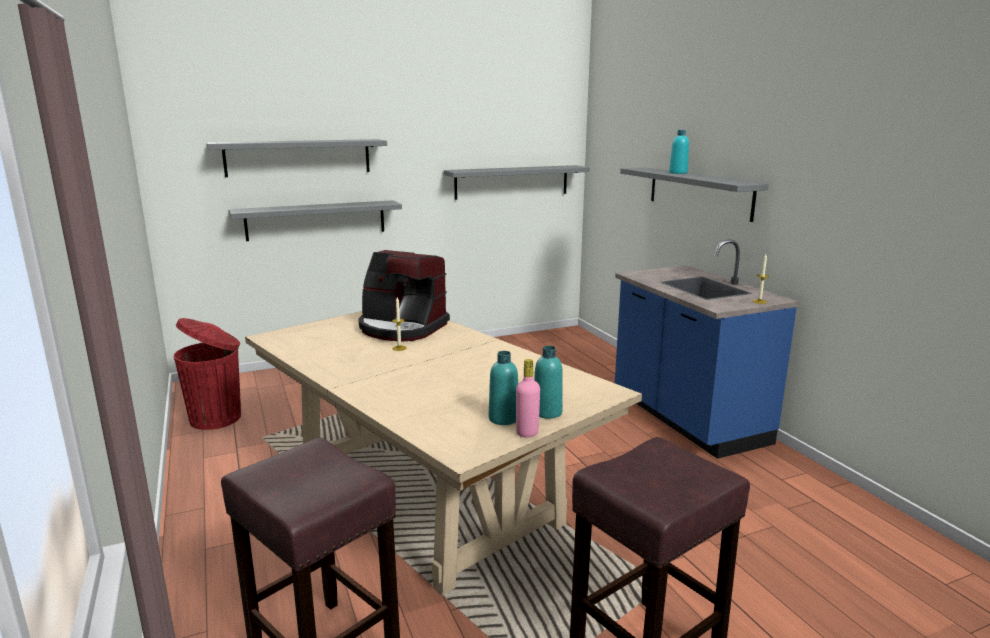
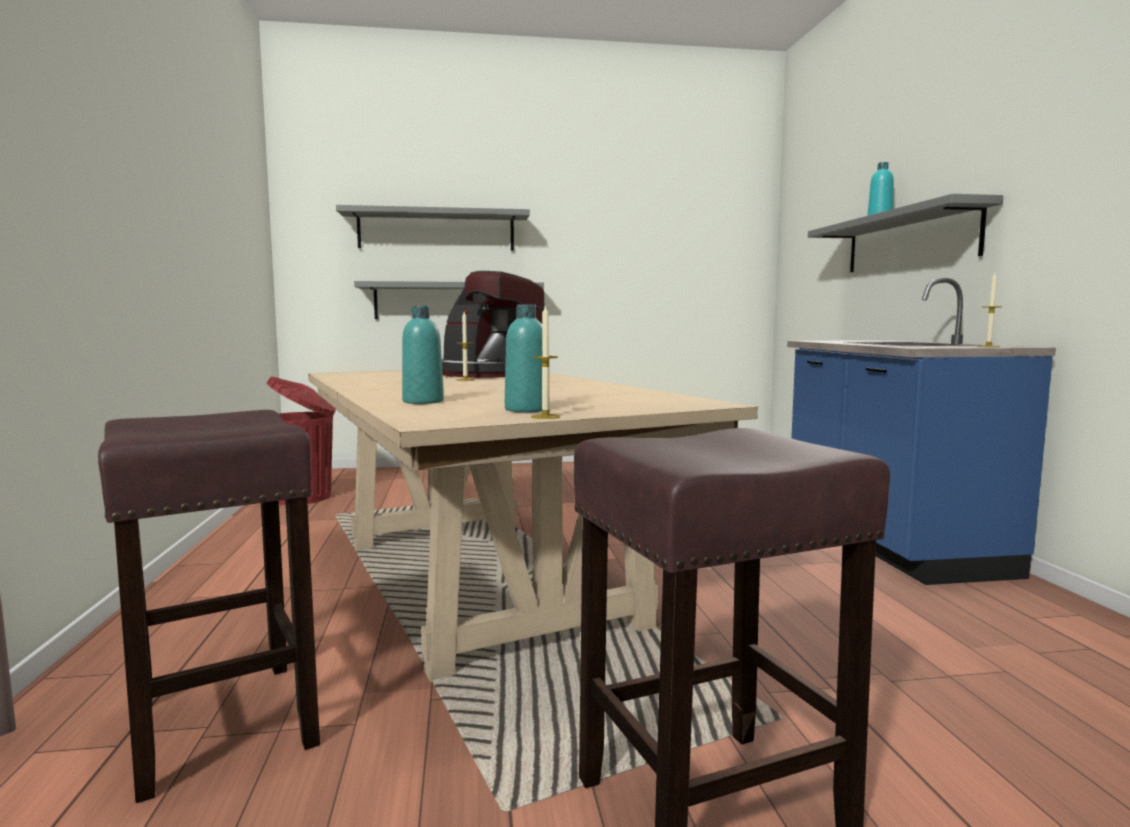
camera: 15 degrees right, 10 degrees down
grey shelf [444,165,590,200] -> none
pink bottle [516,359,540,437] -> candle [531,305,560,419]
turquoise bottle [534,346,563,418] -> turquoise bottle moved to [402,306,444,404]

